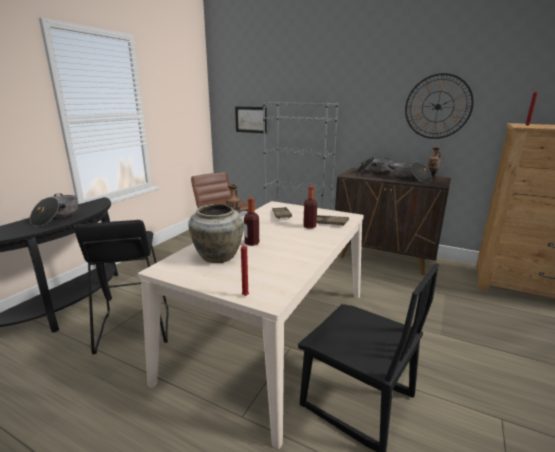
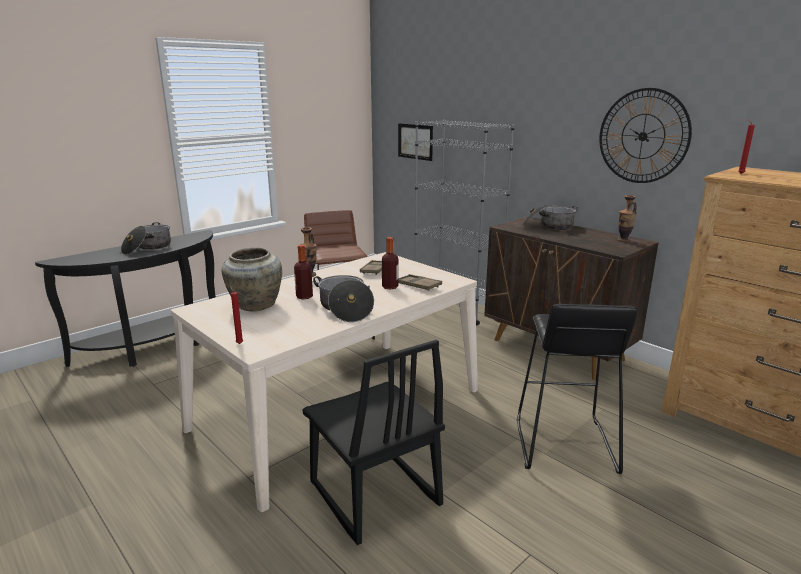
camera: 20 degrees right, 0 degrees up
black stool [74,220,168,355] -> black stool moved to [517,304,638,474]
cooking pot [388,162,432,183] -> cooking pot moved to [313,275,374,322]

